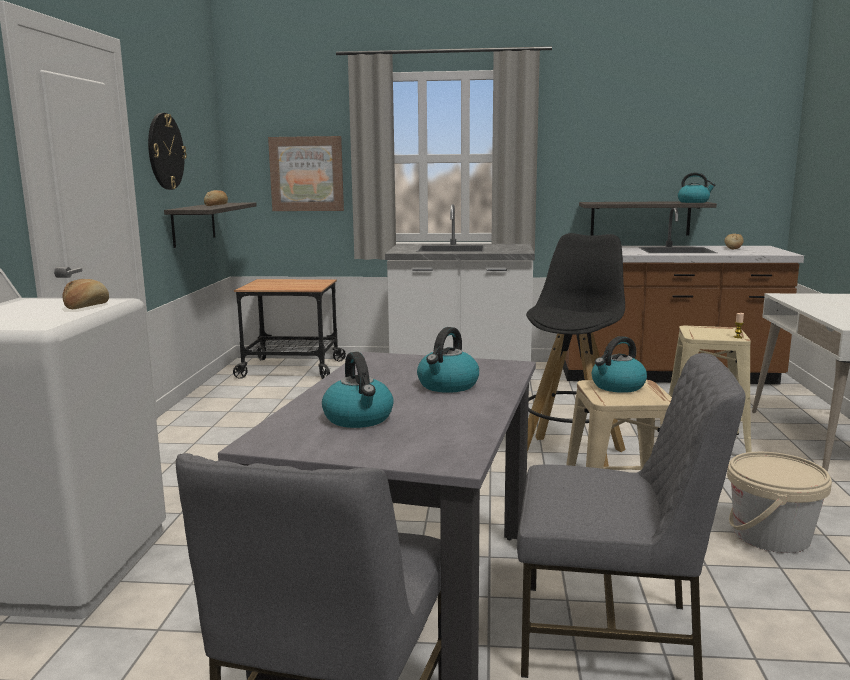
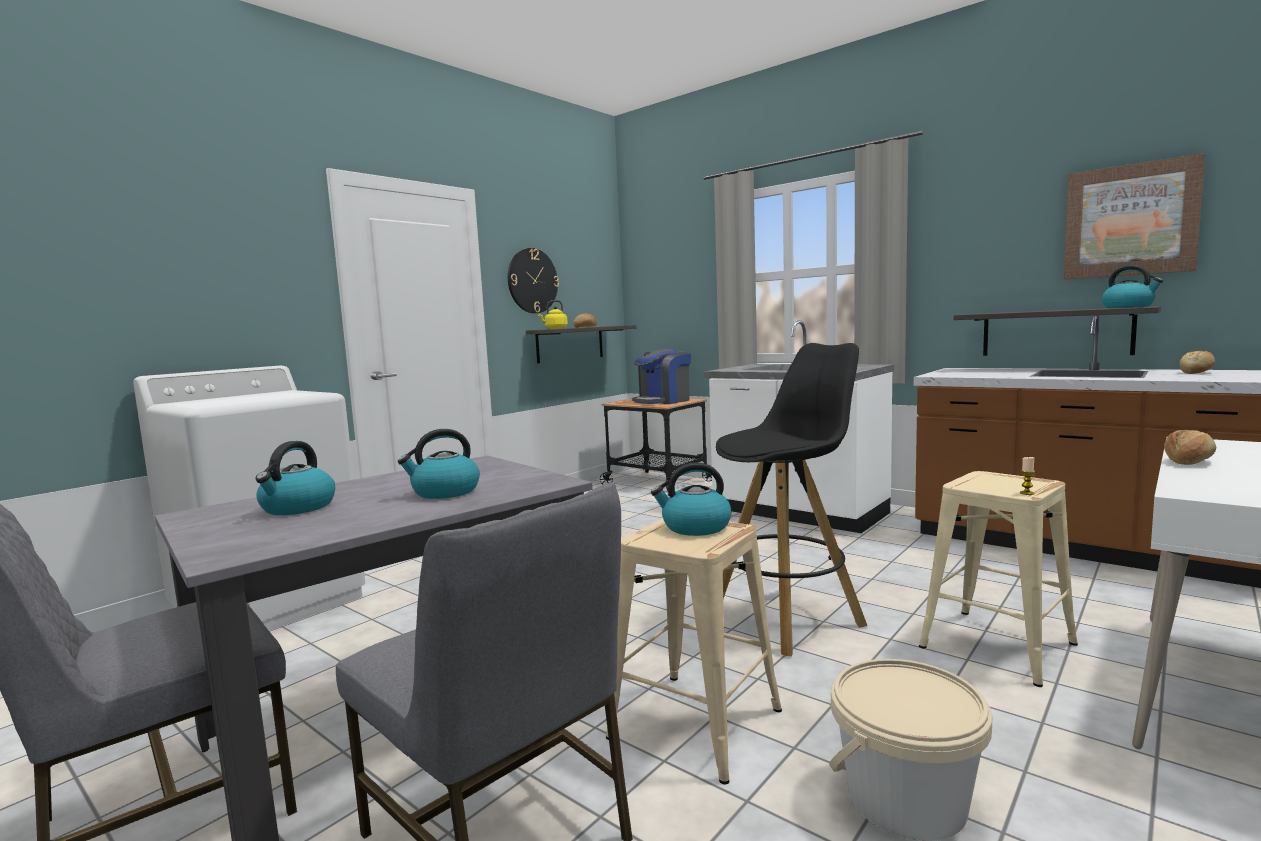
camera: 35 degrees right, 5 degrees down
bread [63,279,109,309] -> bread moved to [1164,430,1216,465]
picture [268,136,344,211] -> picture moved to [1063,153,1205,279]
none -> yellow kettle [538,300,568,329]
none -> coffee machine [632,349,691,404]

